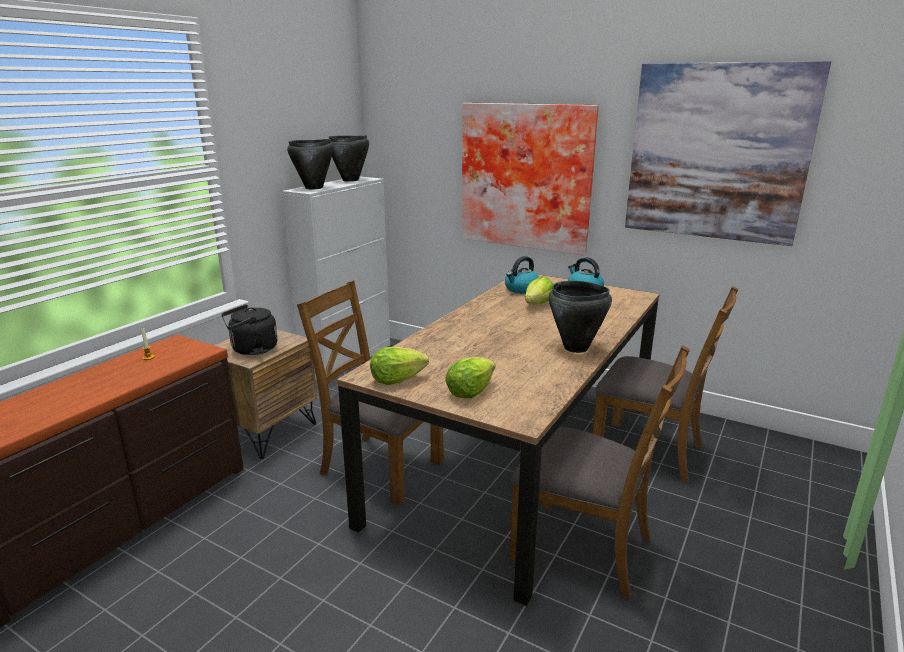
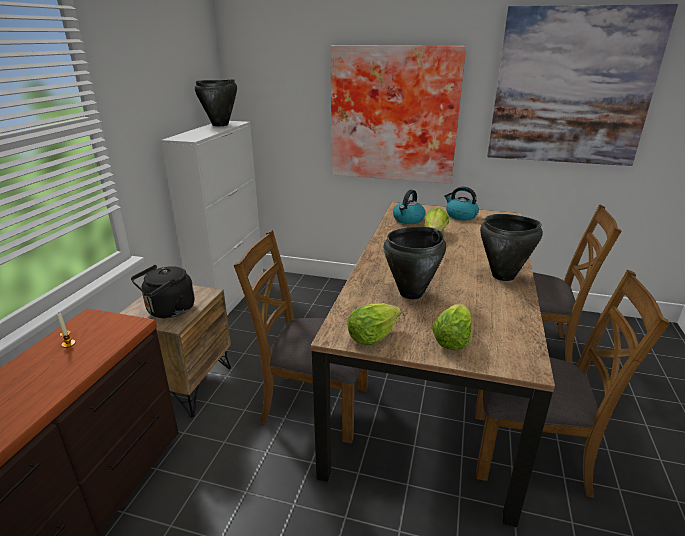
camera: 15 degrees left, 5 degrees up
black cooking pot [287,139,334,189] -> black cooking pot moved to [384,227,446,299]

